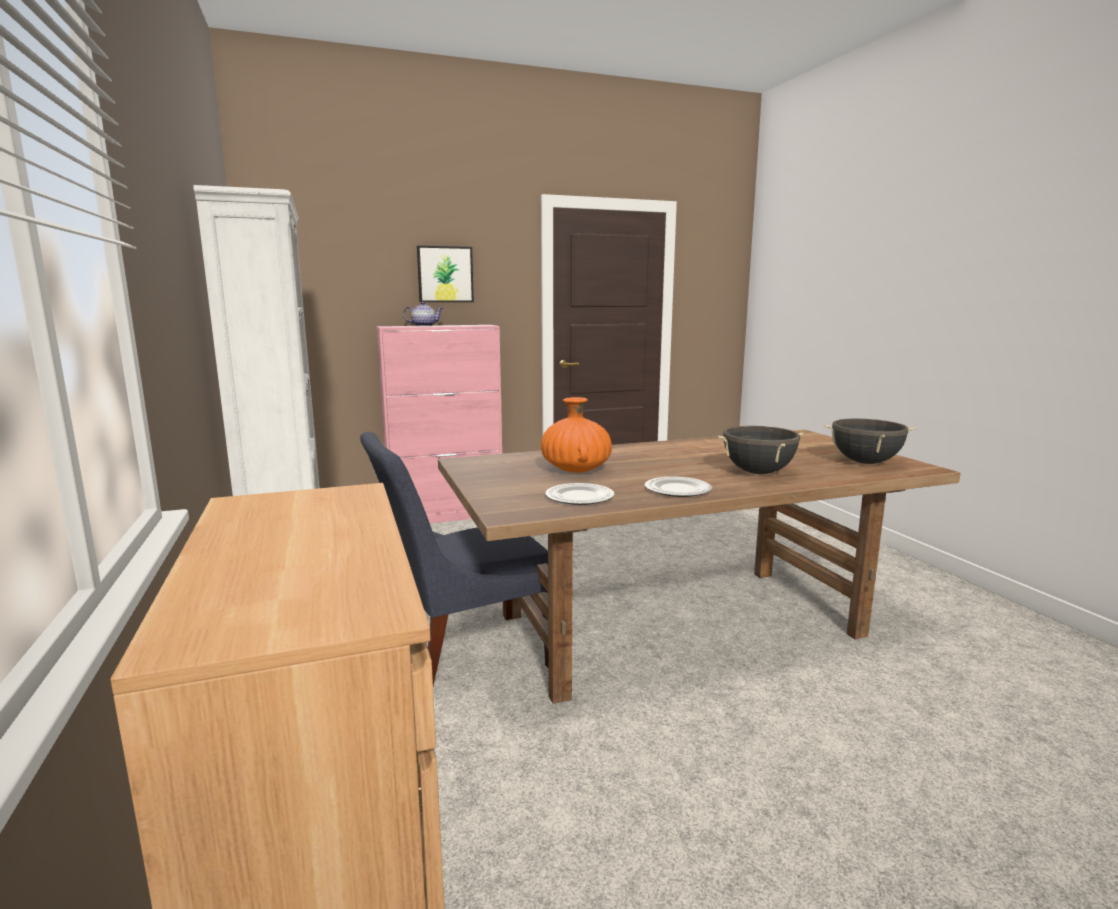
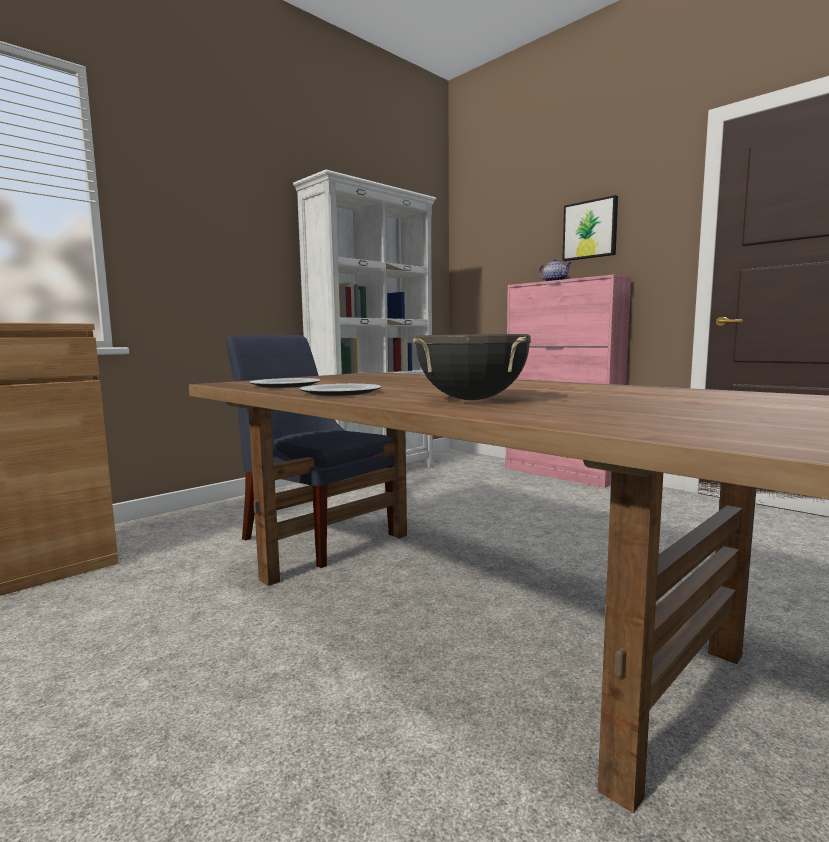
camera: 65 degrees right, 5 degrees down
orange vase [541,397,612,473] -> none
black cooking pot [824,419,916,464] -> none

